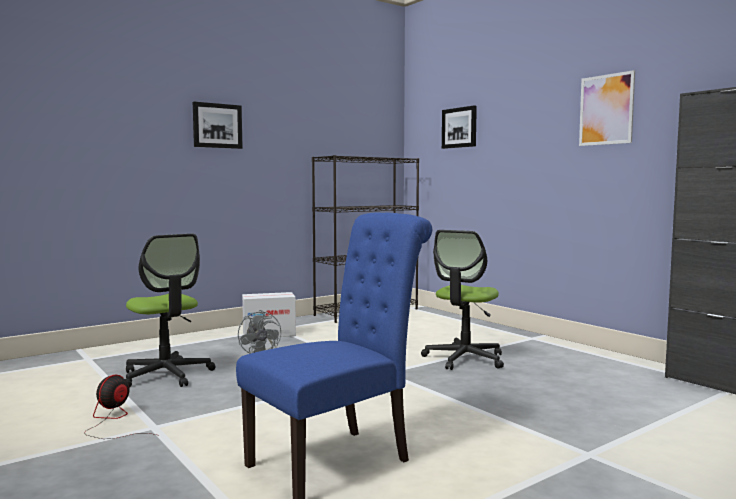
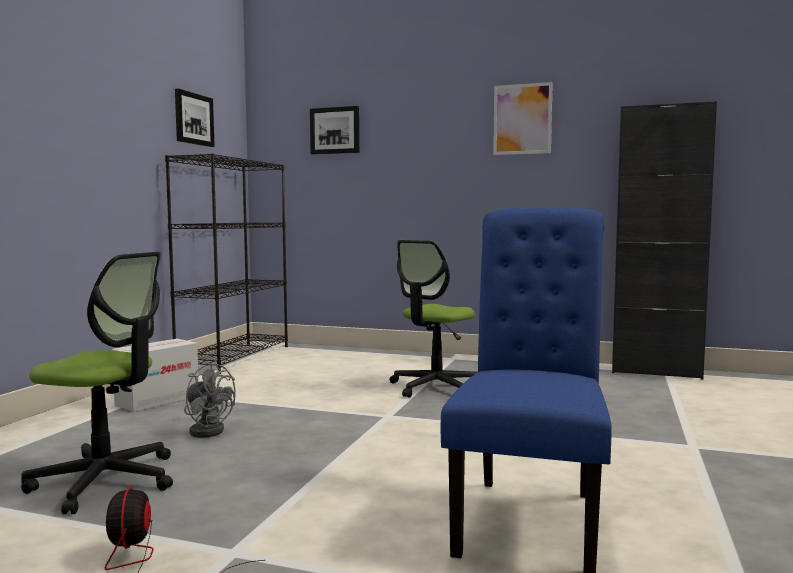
camera: 35 degrees left, 0 degrees up
picture [193,102,243,149] -> picture moved to [175,88,215,147]
office chair [421,230,504,370] -> office chair turned 45 degrees clockwise [389,240,478,398]

